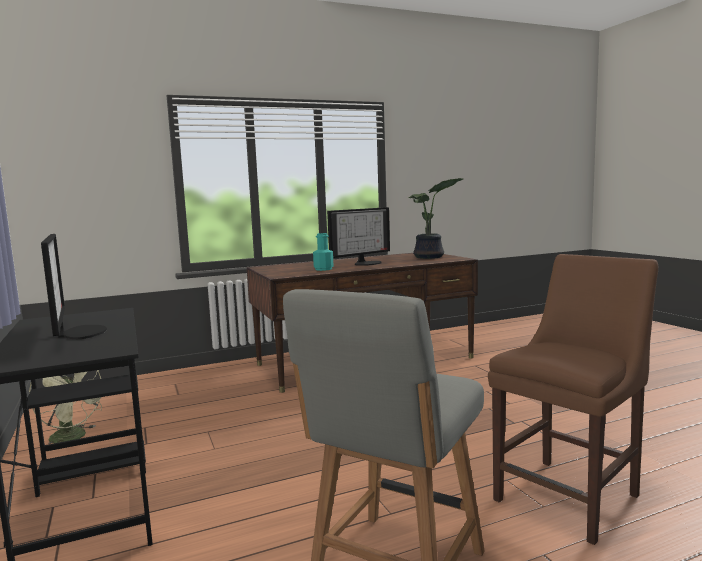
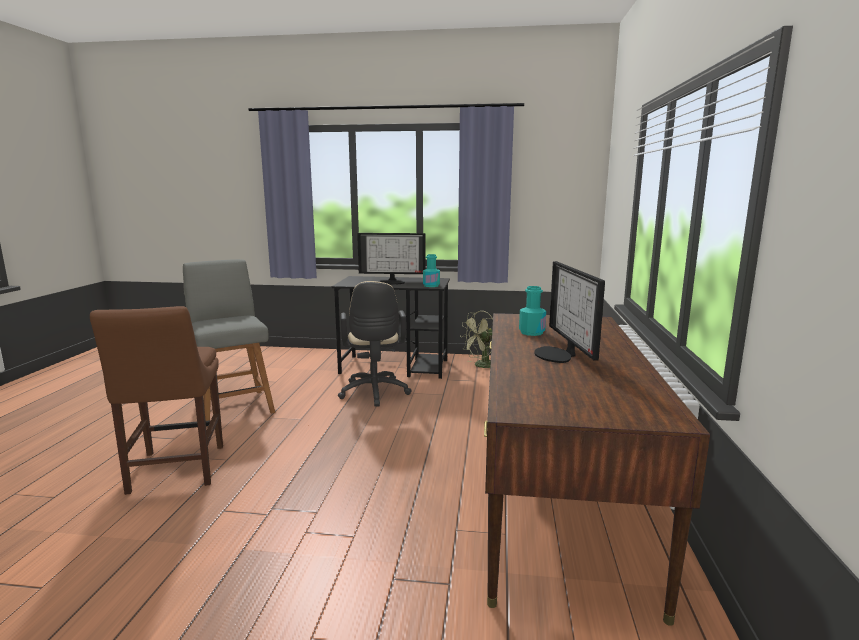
camera: 120 degrees right, 5 degrees up
potted plant [408,178,463,259] -> none
none -> beige office chair [338,281,412,407]
none -> turquoise bottle [423,254,440,287]

